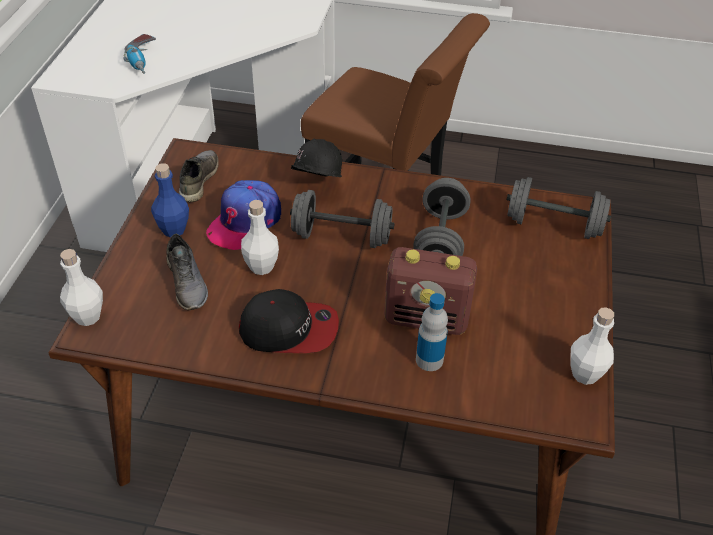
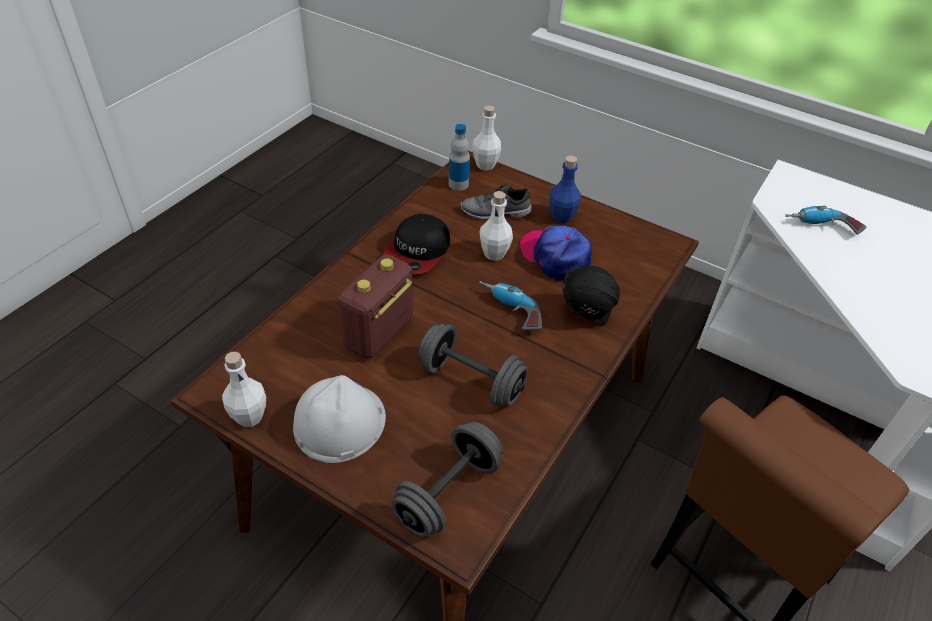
camera: 110 degrees right, 0 degrees up
grey shoe [179,150,219,202] -> none
grey dumbbell [290,190,395,248] -> power drill [479,281,542,330]
bottle [416,293,448,371] -> bottle moved to [449,124,470,191]
none -> white hard hat [293,375,386,463]

